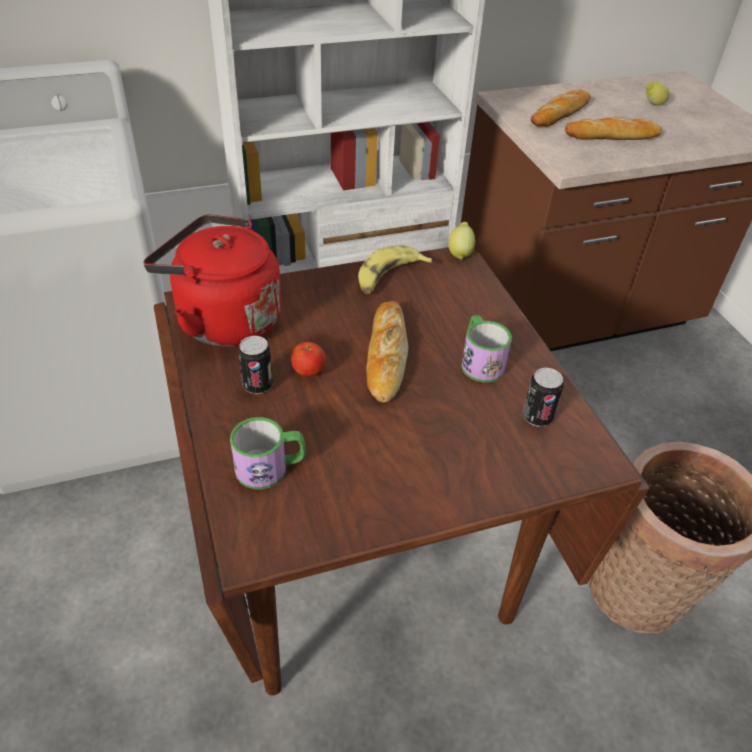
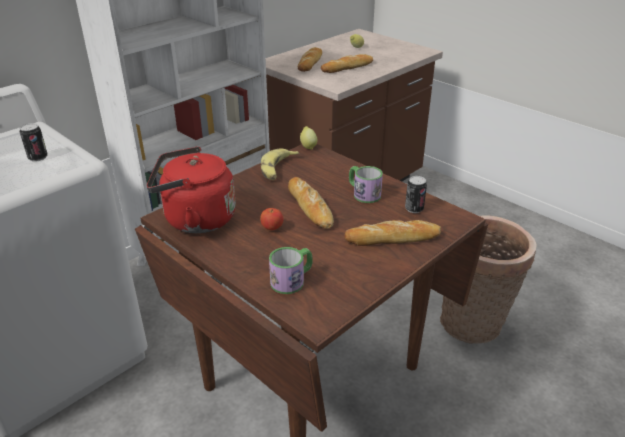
camera: 25 degrees left, 10 degrees down
can [238,336,273,394] -> can moved to [20,123,48,162]
none -> bread [344,220,441,246]

